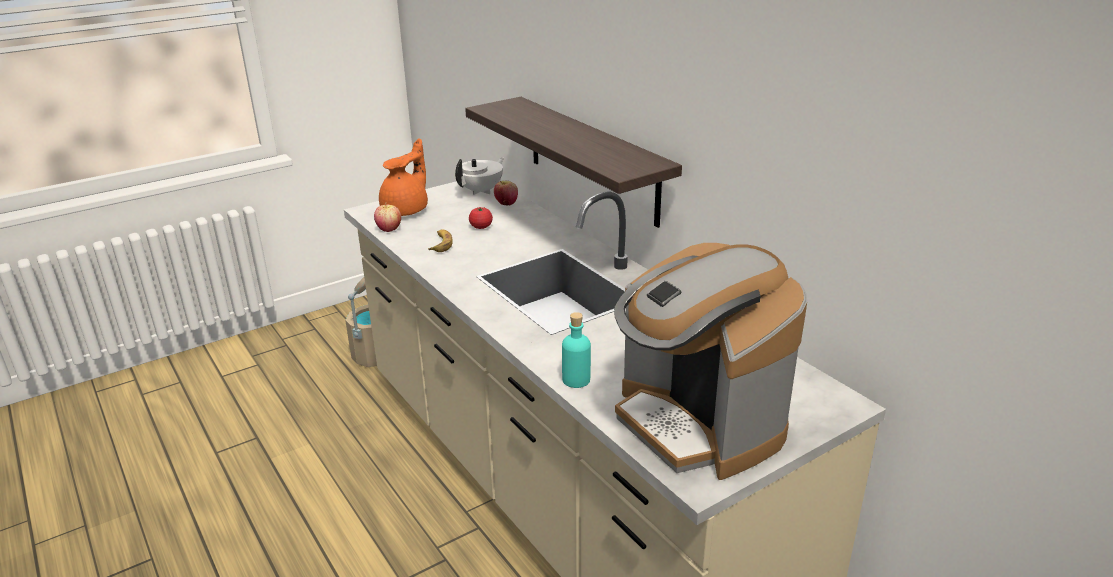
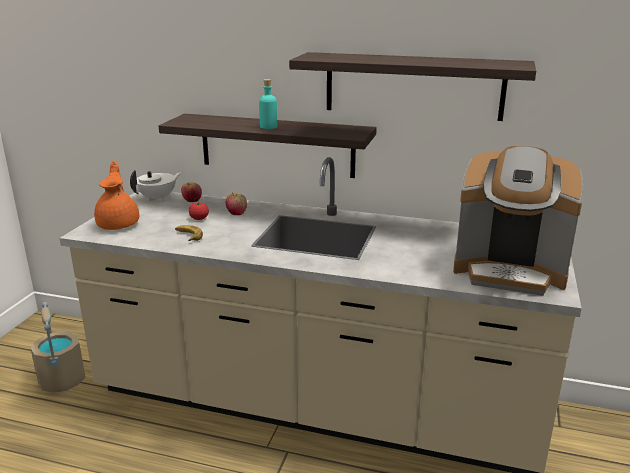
camera: 40 degrees left, 5 degrees down
apple [374,202,401,232] -> apple moved to [226,192,247,215]
white teapot [455,158,504,195] -> white teapot turned 45 degrees clockwise [130,170,181,201]
turquoise bottle [562,312,591,388] -> turquoise bottle moved to [259,79,277,129]
none -> shelf [289,52,536,121]

